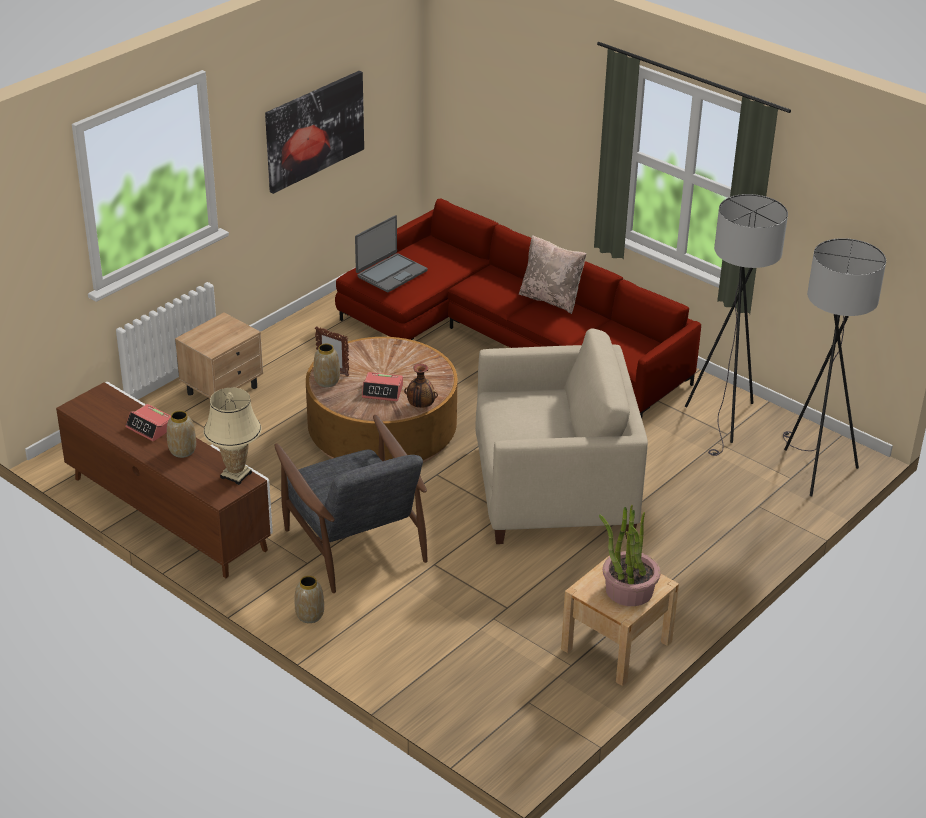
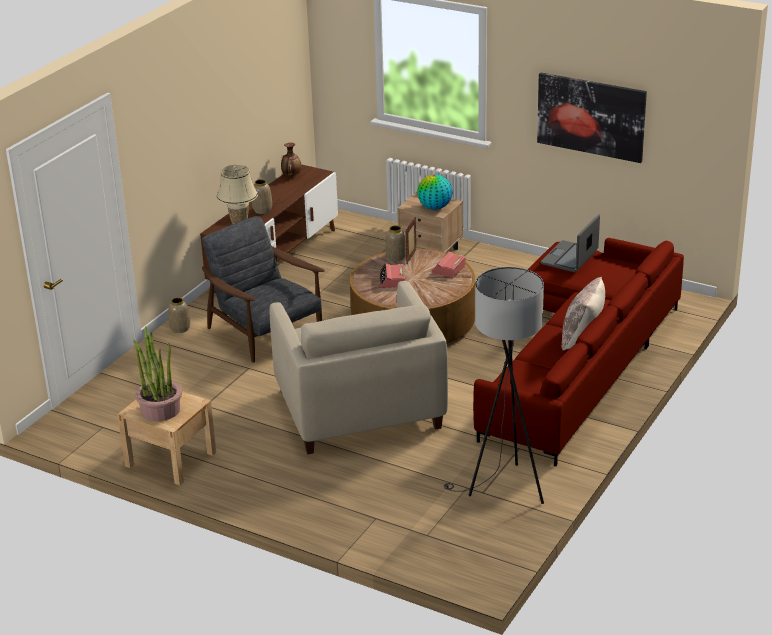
camera: 80 degrees right, 5 degrees down
alarm clock [125,404,171,441] -> alarm clock moved to [432,251,466,278]
grey armchair [275,415,427,593] -> grey armchair turned 90 degrees clockwise [202,216,325,363]
laptop [355,215,427,292] -> laptop turned 90 degrees clockwise [541,214,600,272]
vase [404,364,438,408] -> vase moved to [281,143,302,176]
grey floor lamp [783,238,886,496] -> none
none -> globe [417,174,452,210]

